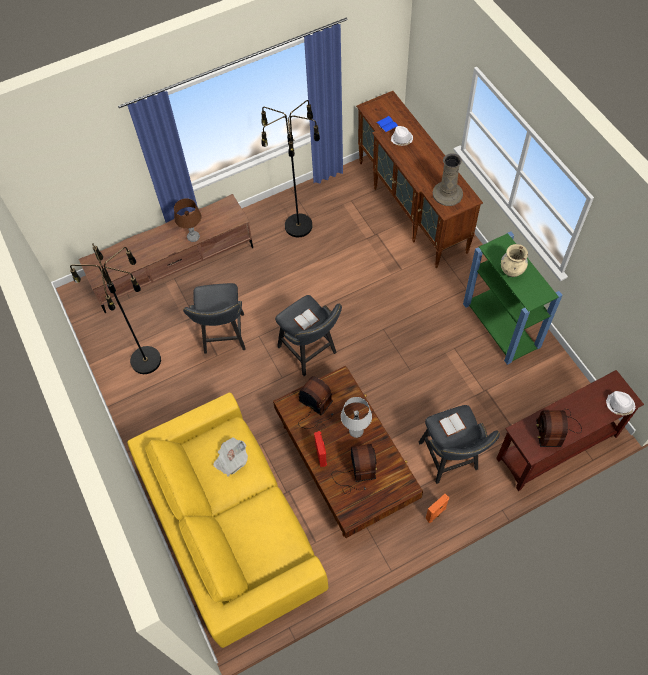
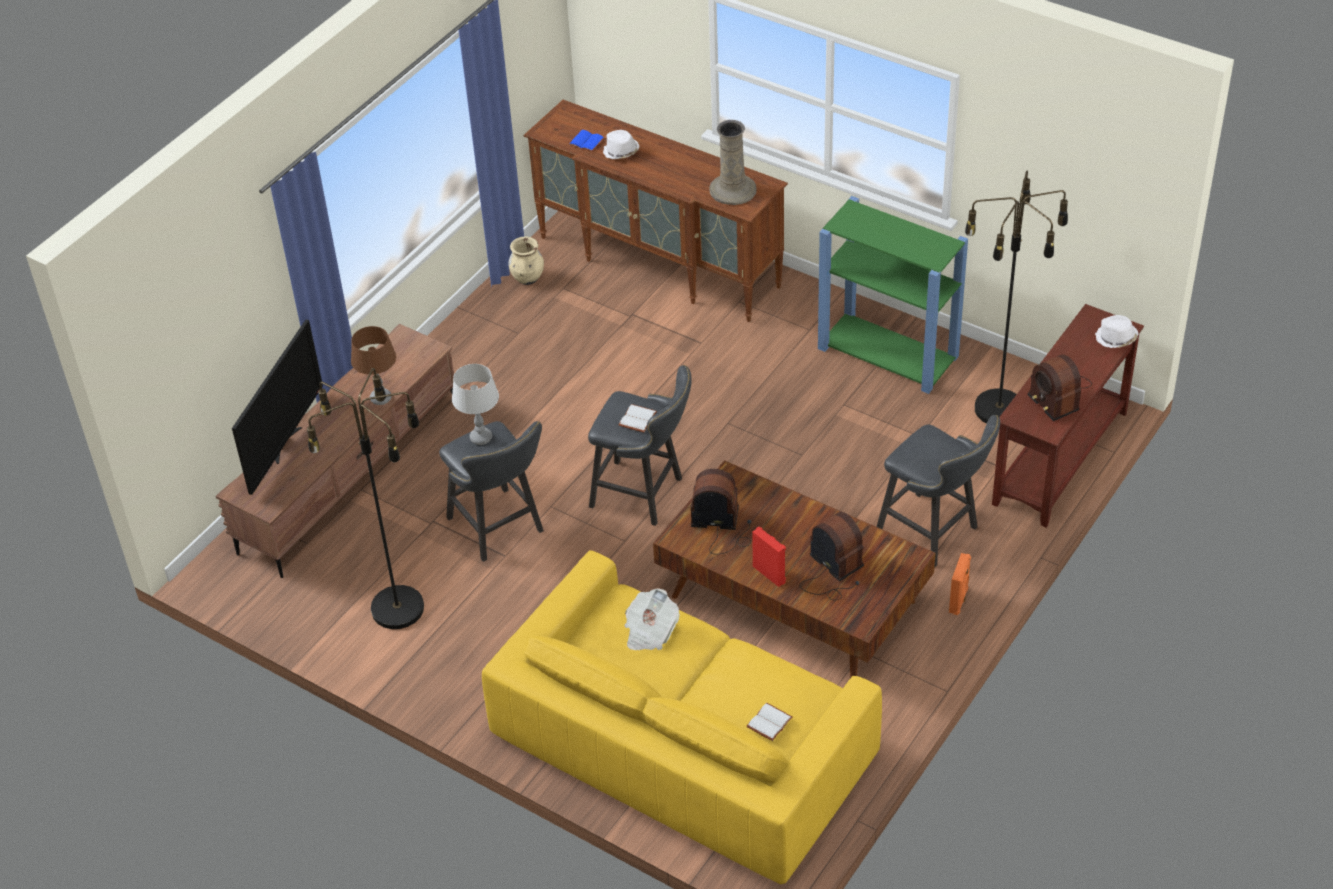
camera: 30 degrees left, 15 degrees down
floor lamp [261,100,320,237] -> floor lamp moved to [965,171,1068,423]
grey table lamp [341,397,372,438] -> grey table lamp moved to [452,364,499,445]
white book [439,413,466,437] -> white book moved to [746,703,793,741]
beige vase [501,244,528,277] -> beige vase moved to [508,237,544,285]
none -> television [232,320,323,495]

